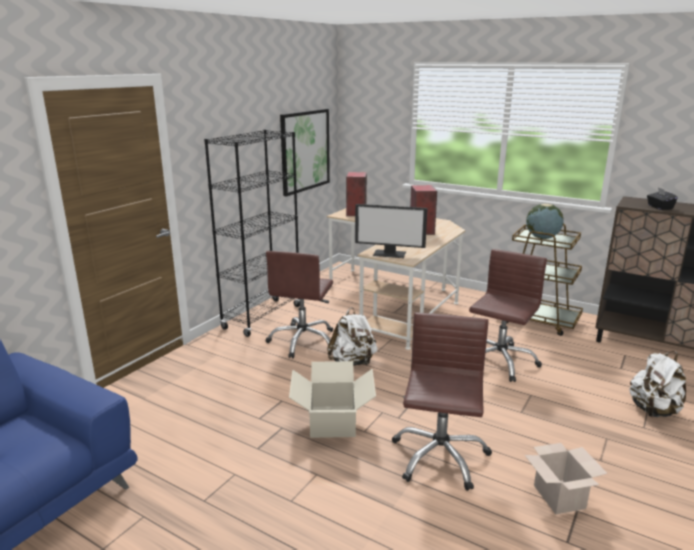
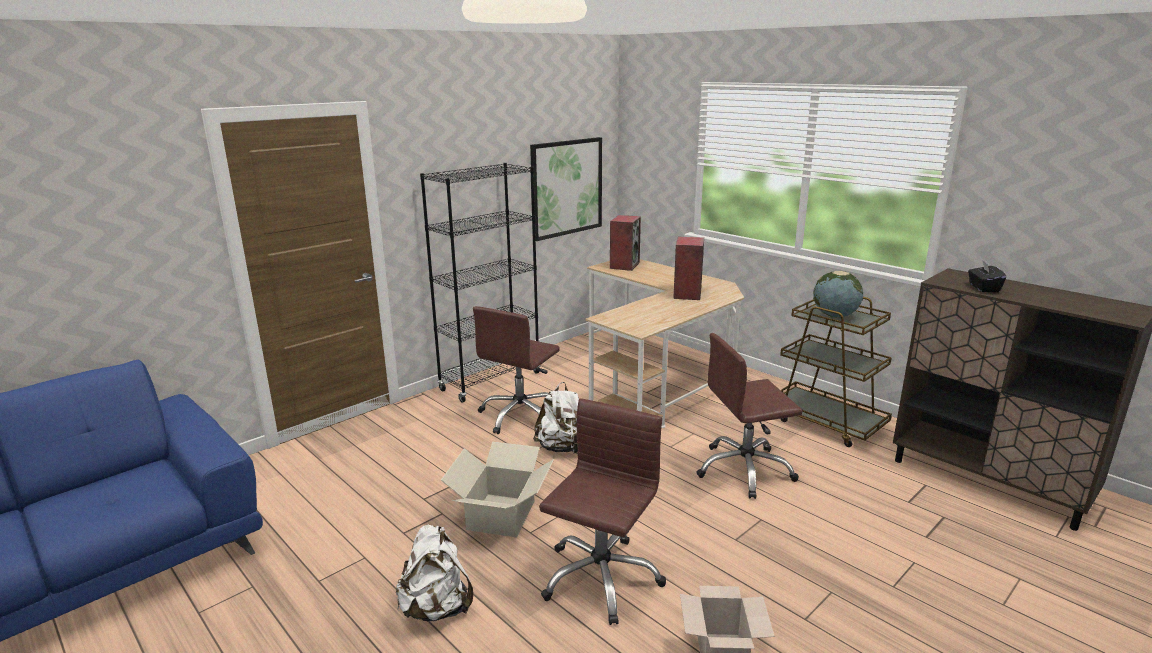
camera: 15 degrees right, 0 degrees up
monitor [355,204,428,258] -> none
brown office chair [469,249,547,382] -> brown office chair turned 150 degrees counterclockwise [696,333,802,499]
white backpack [629,351,686,417] -> white backpack moved to [396,525,473,621]

